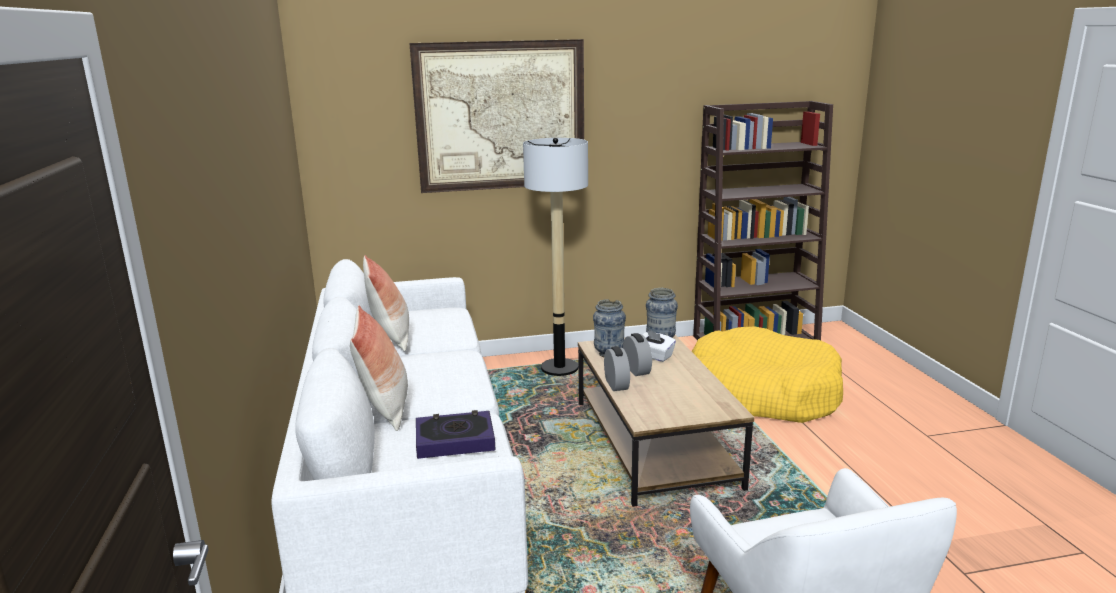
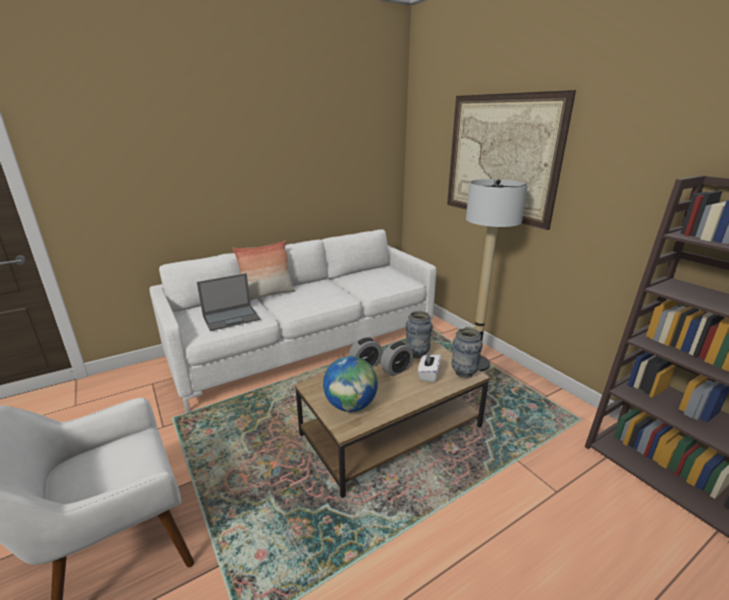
camera: 70 degrees right, 5 degrees up
pillow [363,255,409,351] -> none
book [416,410,495,459] -> laptop [197,273,260,331]
yellow dog bed [691,326,843,423] -> none
none -> globe [323,356,378,412]

